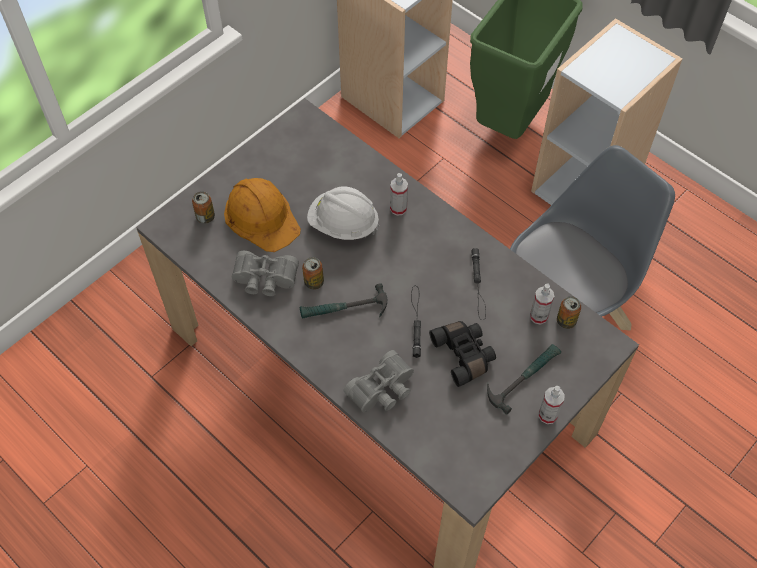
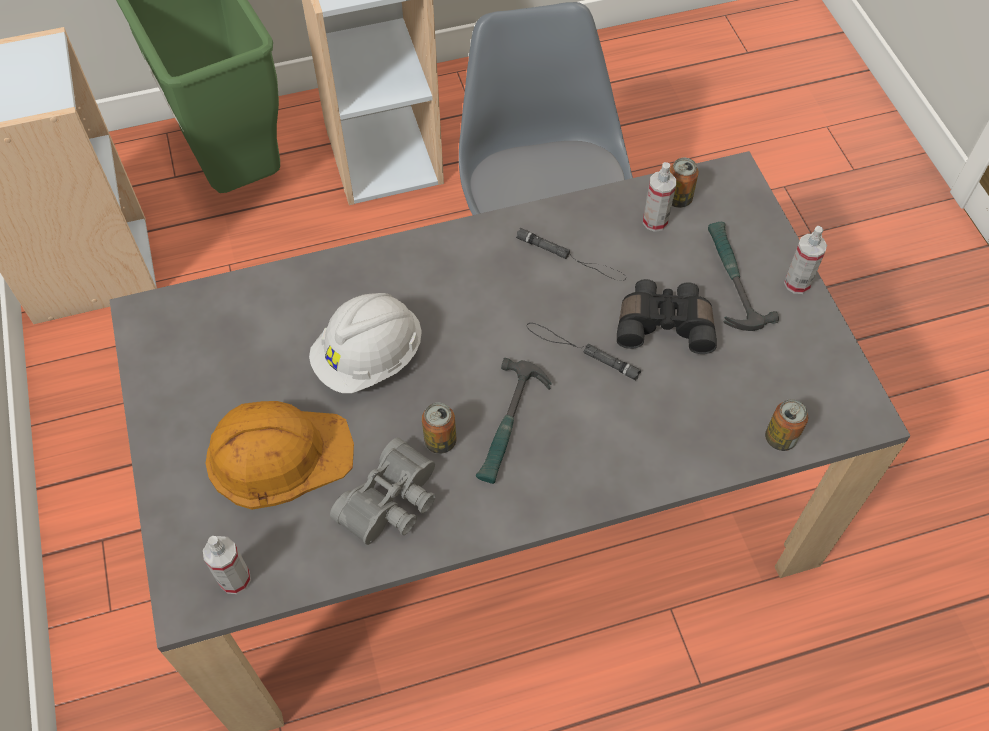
camera: 60 degrees left, 0 degrees up
can [192,191,215,224] -> can moved to [765,399,808,451]
grey binoculars [344,350,414,413] -> none
spray bottle [390,173,408,216] -> spray bottle moved to [203,536,251,594]

